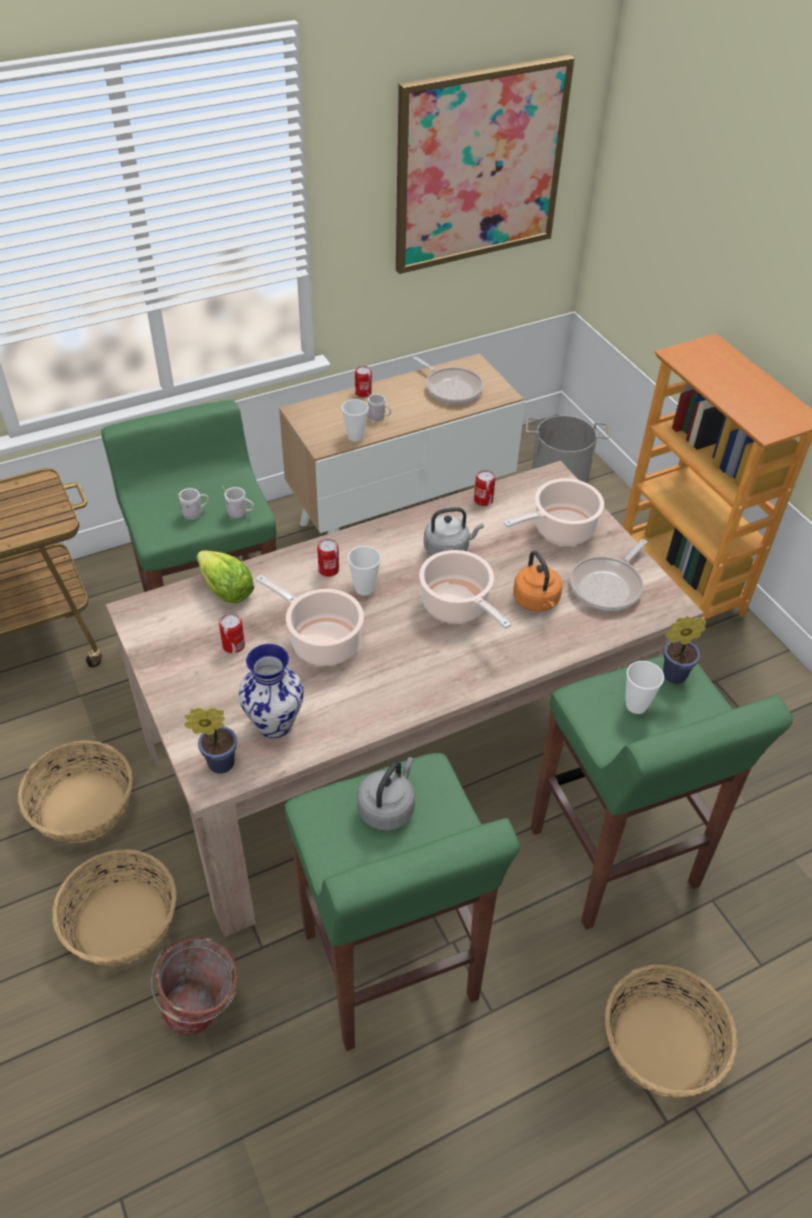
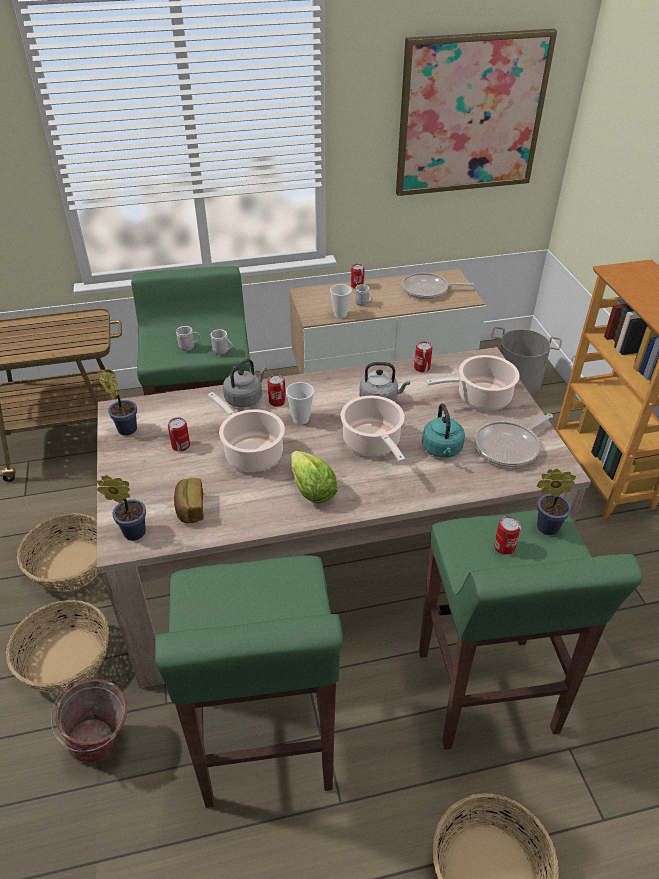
camera: 15 degrees right, 5 degrees down
lettuce [197,550,254,603] -> lettuce moved to [291,451,337,504]
vase [239,644,304,738] -> bread [174,478,204,523]
grey kettle [357,757,415,831] -> grey kettle moved to [223,359,267,408]
frying pan [413,356,483,404] -> frying pan turned 120 degrees clockwise [402,273,474,299]
orange kettle [513,551,562,612] -> turquoise kettle [422,403,465,458]
cup [625,661,664,714] -> can [494,516,521,555]
none -> potted plant [98,369,137,436]

